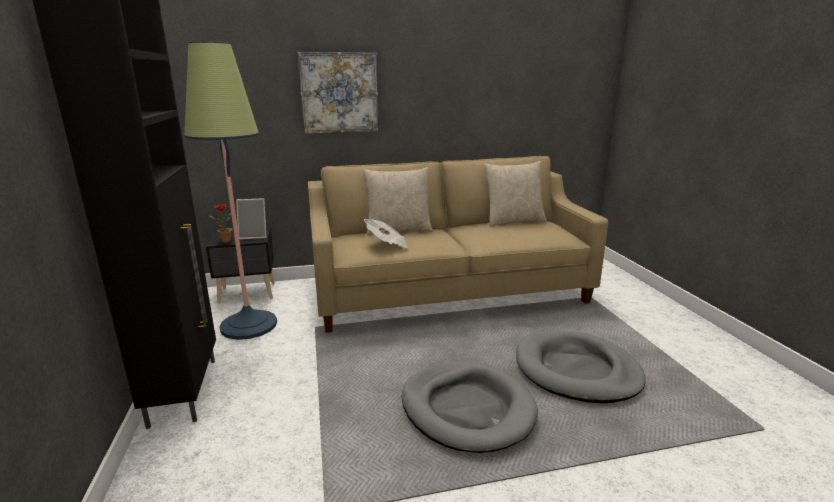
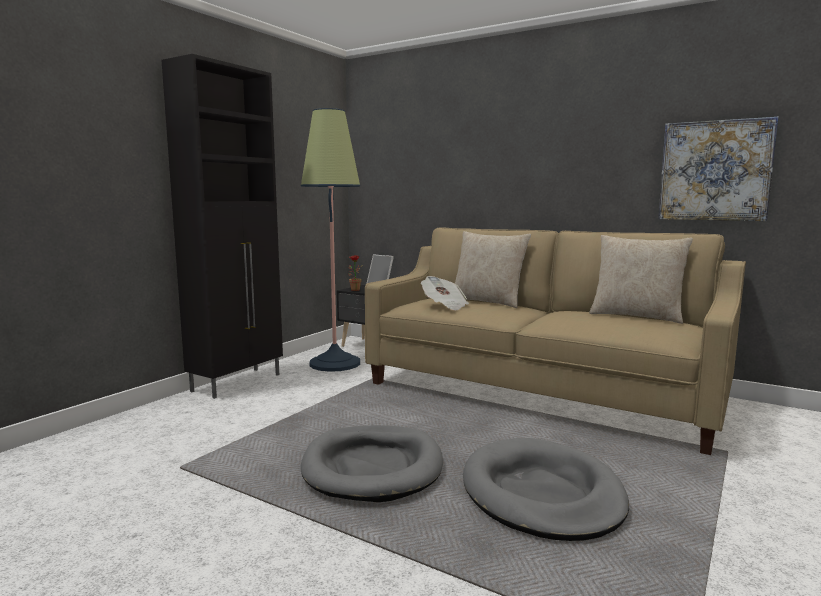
camera: 45 degrees right, 10 degrees down
picture [297,52,379,133] -> picture moved to [658,117,778,221]

